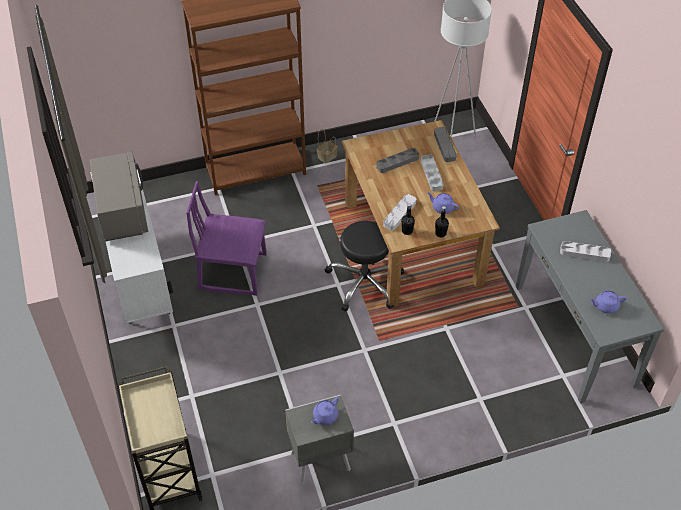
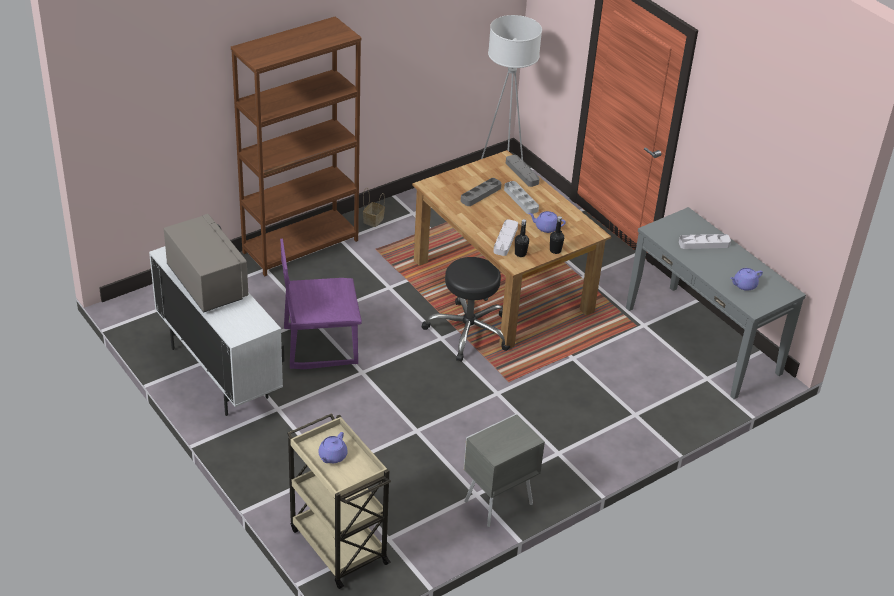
camera: 20 degrees left, 10 degrees down
purple teapot [311,397,339,425] -> purple teapot moved to [318,432,348,463]

